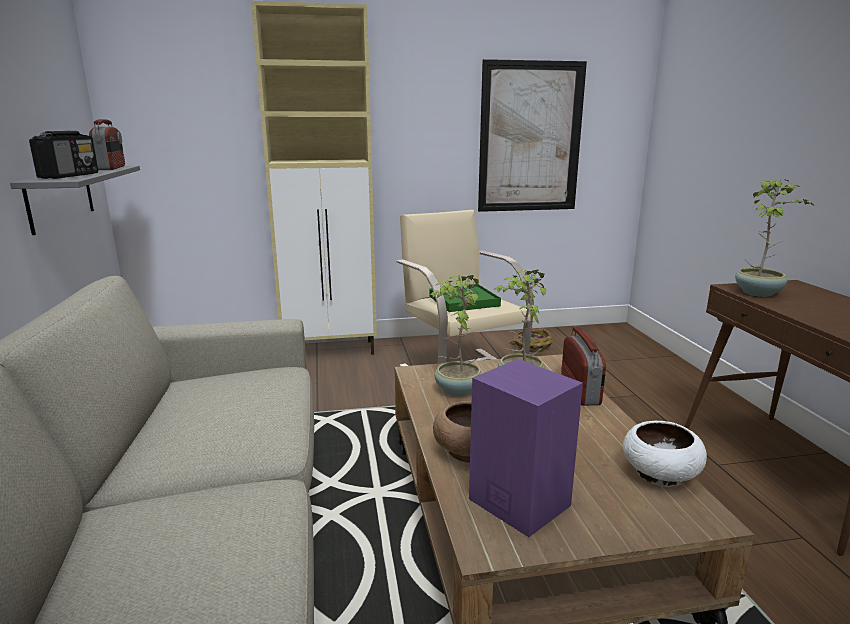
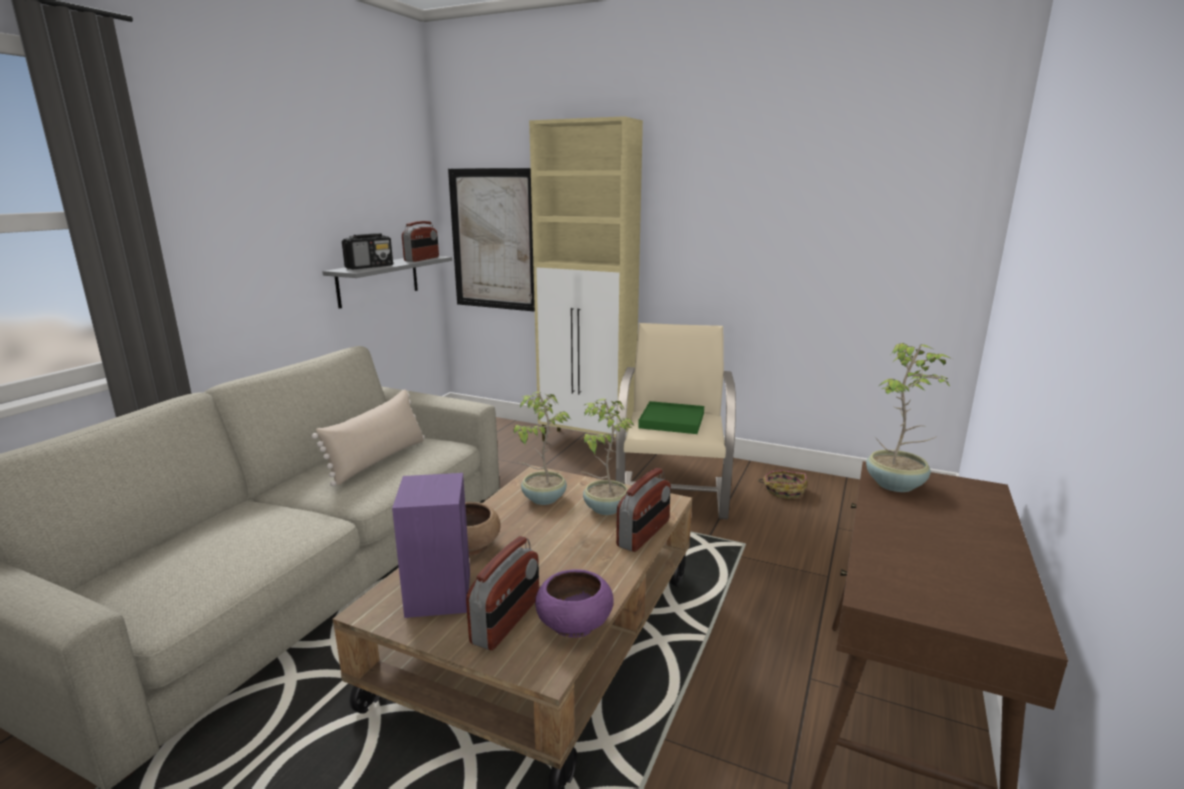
camera: 35 degrees right, 0 degrees up
picture [478,59,587,212] -> picture moved to [448,168,535,312]
white bowl [623,421,707,487] -> purple bowl [535,569,614,638]
none -> beige pillow [312,389,425,486]
none -> radio [466,536,539,650]

